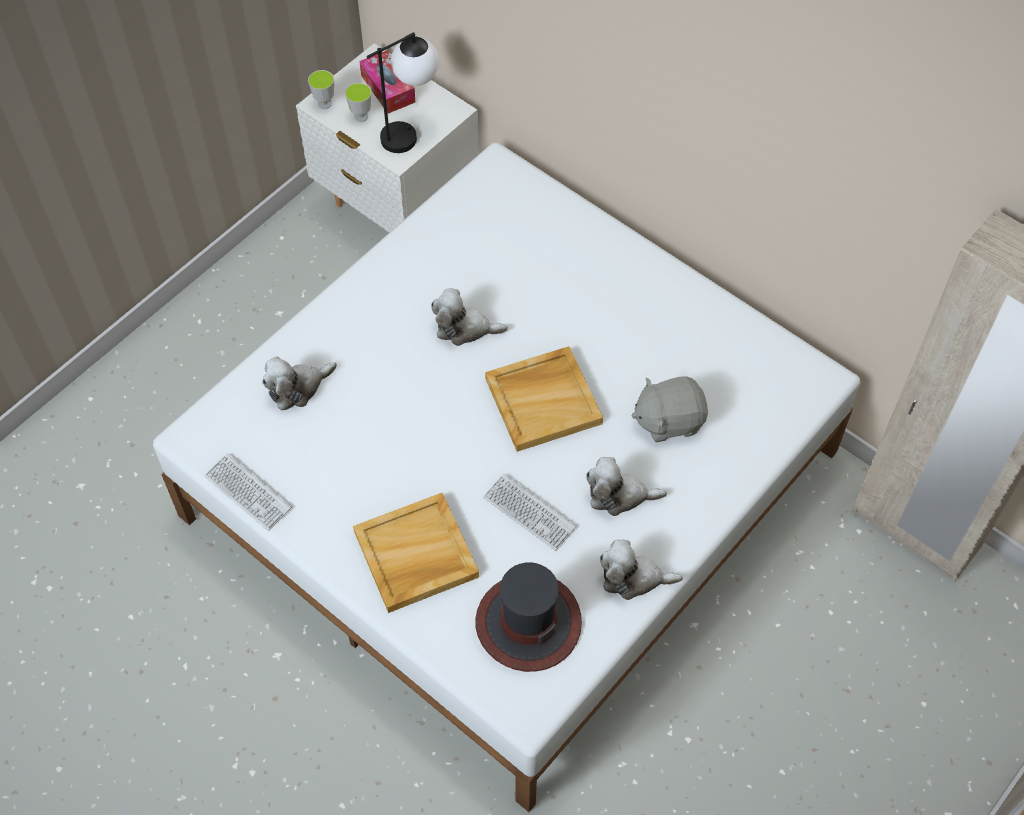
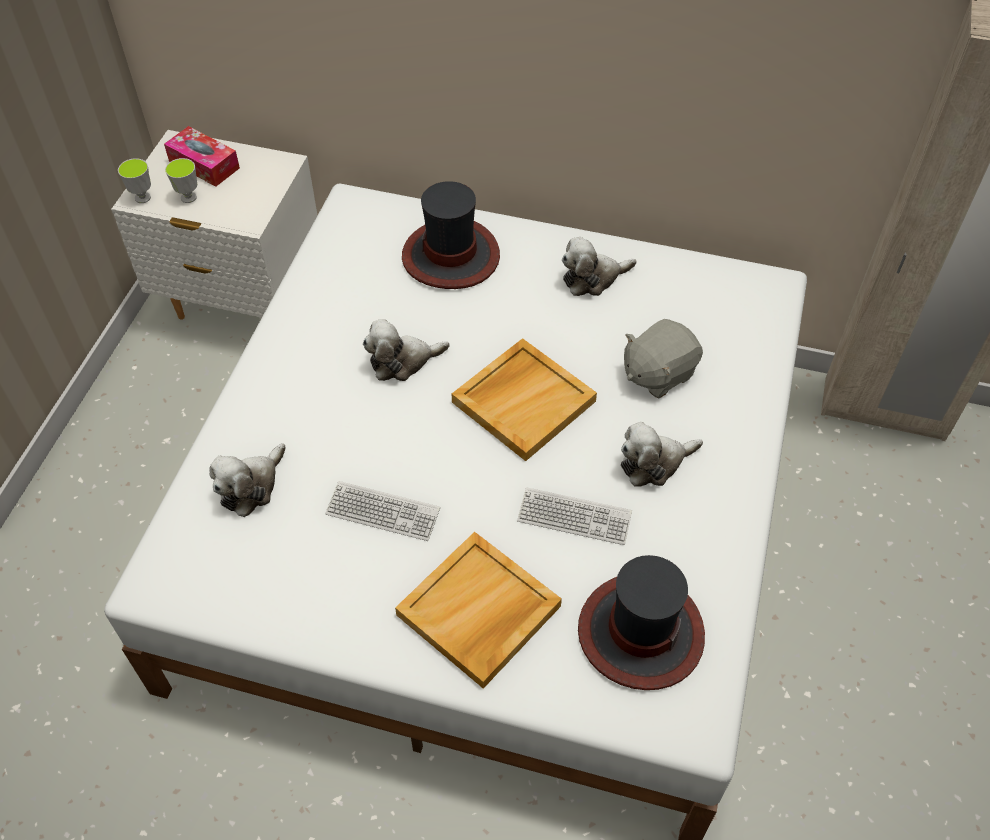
camera: 25 degrees left, 5 degrees down
keyboard [205,453,292,531] -> keyboard moved to [325,481,440,541]
table lamp [367,32,439,153] -> none
plush toy [599,540,683,600] -> plush toy moved to [562,237,636,296]
none -> hat [402,181,500,289]

